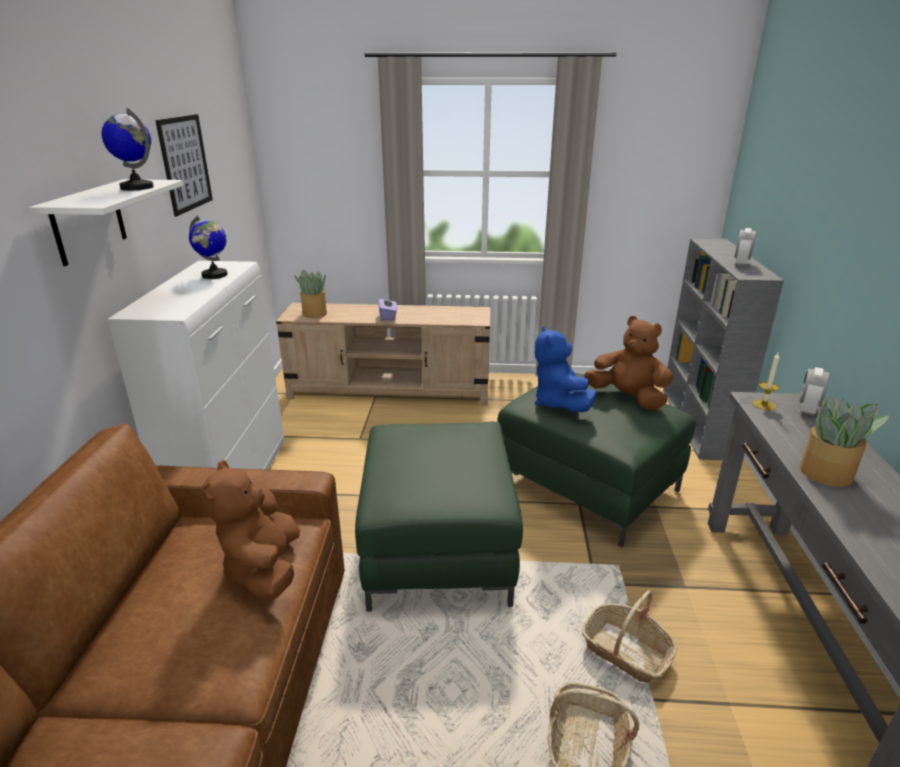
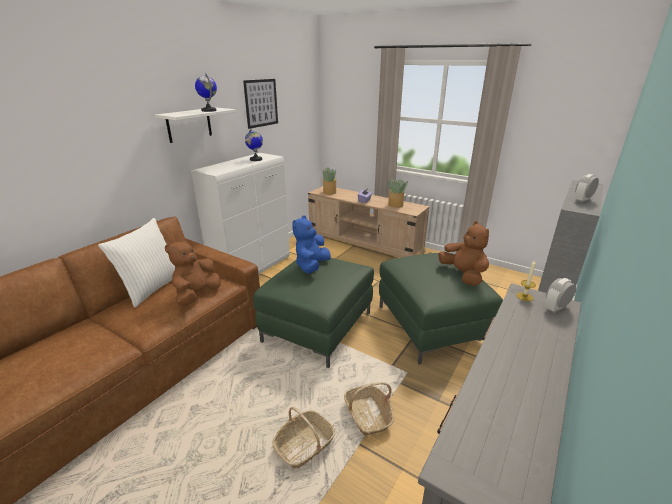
camera: 30 degrees right, 0 degrees up
blue plush toy [534,326,596,412] -> blue plush toy moved to [292,215,331,274]
potted plant [800,397,889,487] -> potted plant moved to [387,178,408,208]
none -> white pillow [98,218,175,308]

